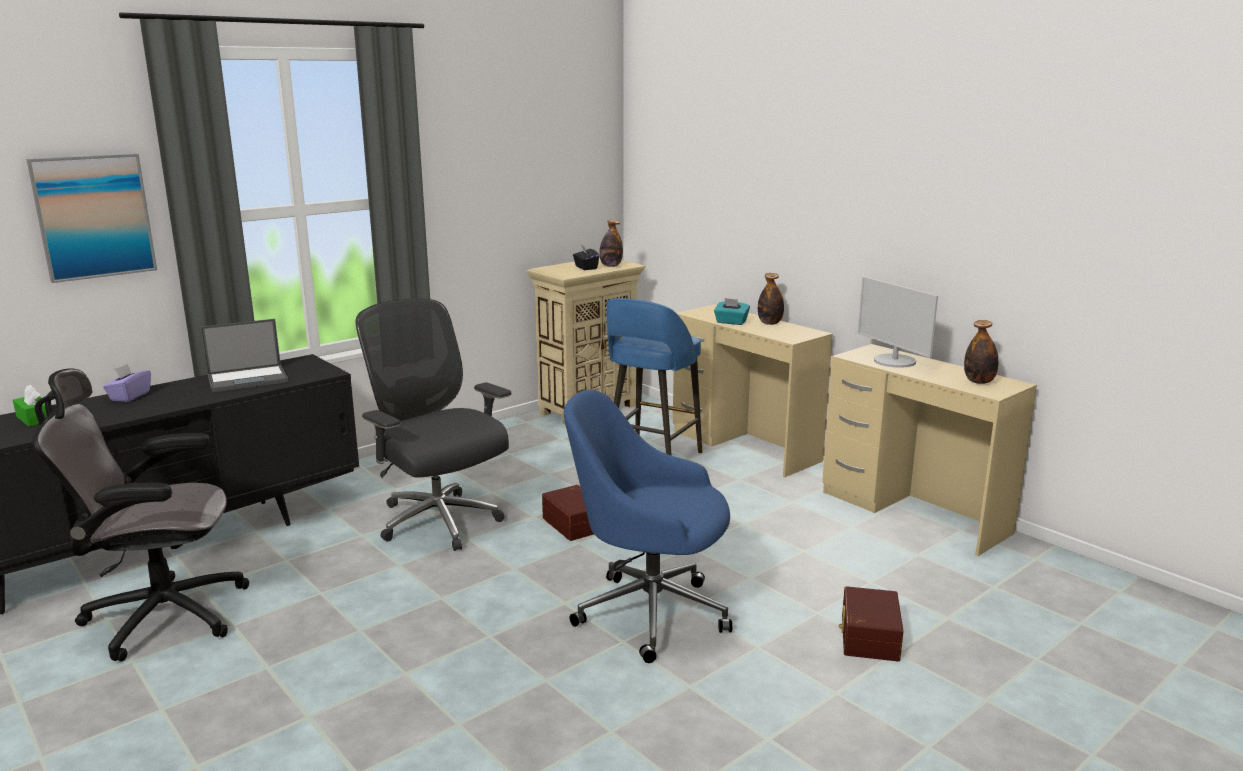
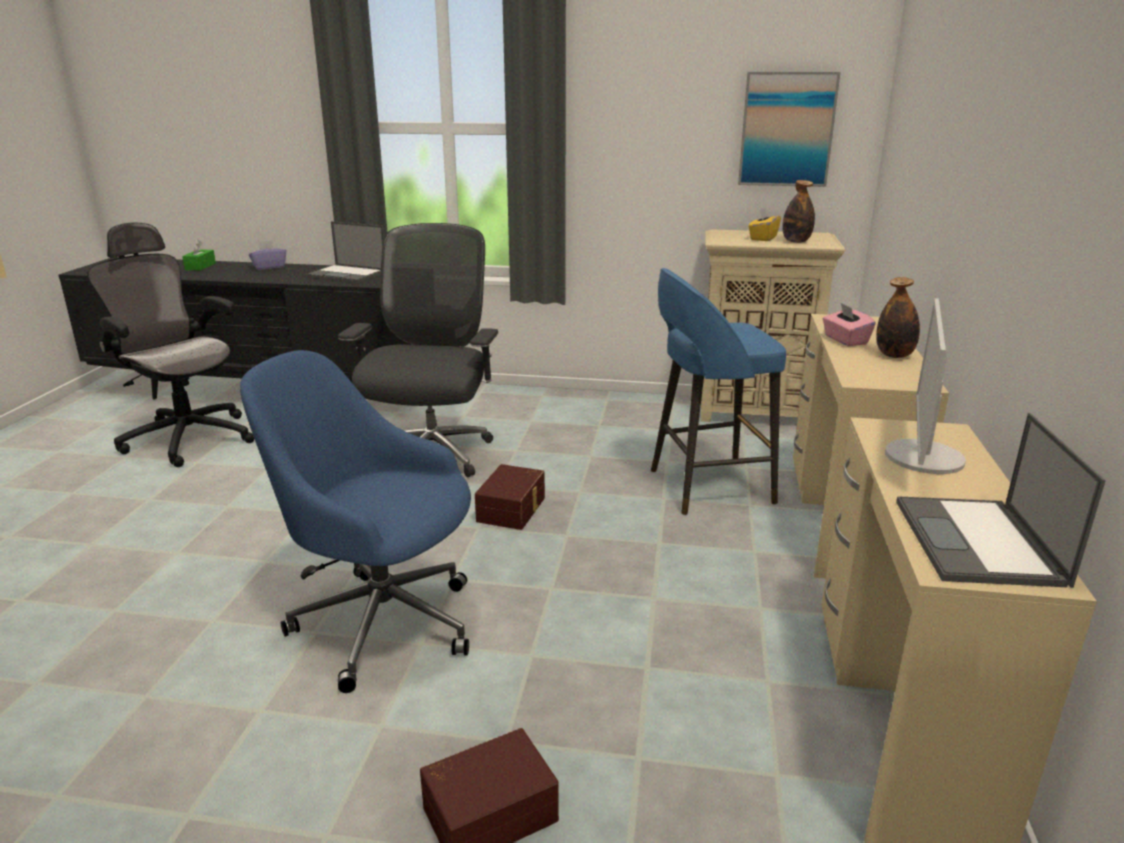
camera: 50 degrees right, 5 degrees up
picture [26,154,157,283] -> picture moved to [738,72,841,187]
blue office chair [564,390,732,663] -> blue office chair turned 45 degrees counterclockwise [240,350,471,693]
black tissue box [573,245,599,270] -> yellow tissue box [748,208,781,241]
turquoise tissue box [714,298,750,325] -> pink tissue box [823,303,876,346]
bottle [964,320,998,384] -> laptop [896,413,1106,588]

